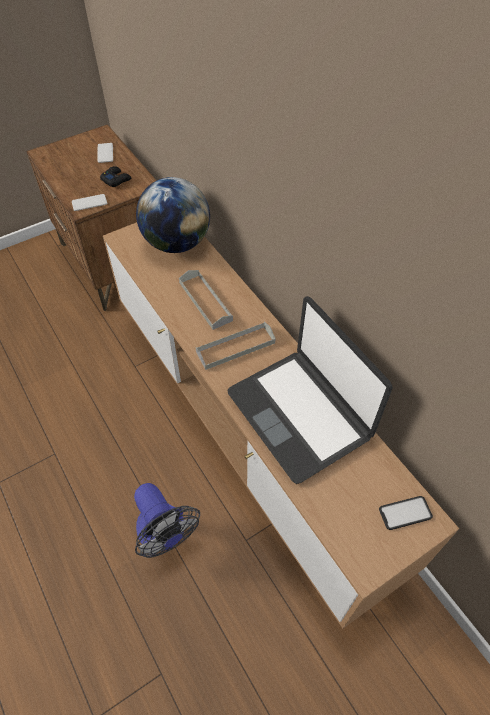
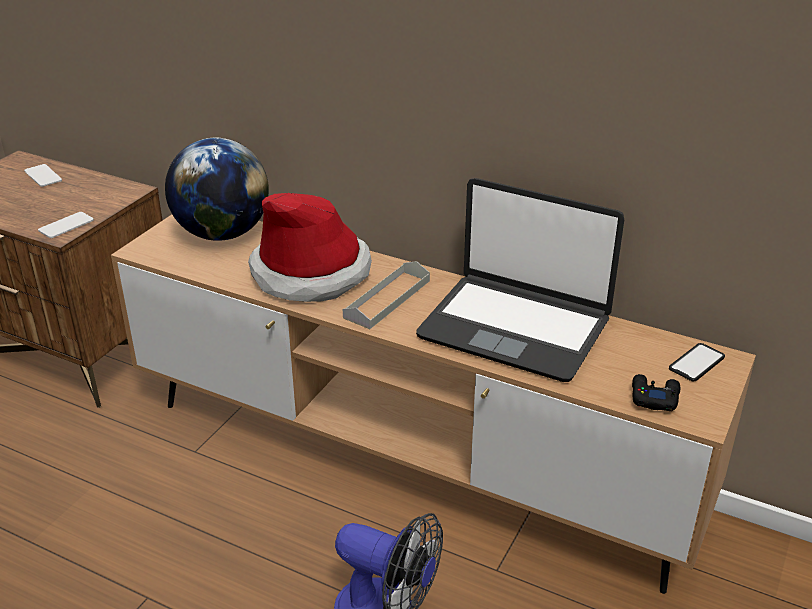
camera: 30 degrees left, 20 degrees down
black game controller [100,166,131,187] -> black game controller moved to [632,374,680,411]
grey tray [179,270,233,330] -> hat [248,193,372,302]

